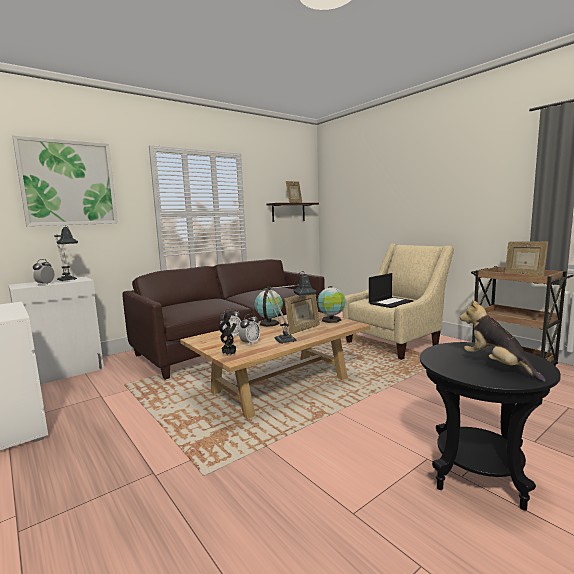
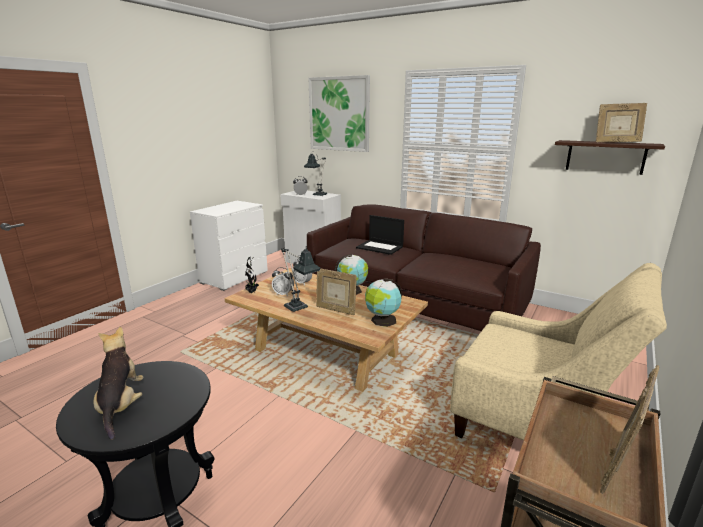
camera: 70 degrees right, 10 degrees up
laptop [369,273,413,308] -> laptop moved to [356,215,404,255]
plush toy [460,299,546,382] -> plush toy turned 60 degrees counterclockwise [93,327,144,440]

